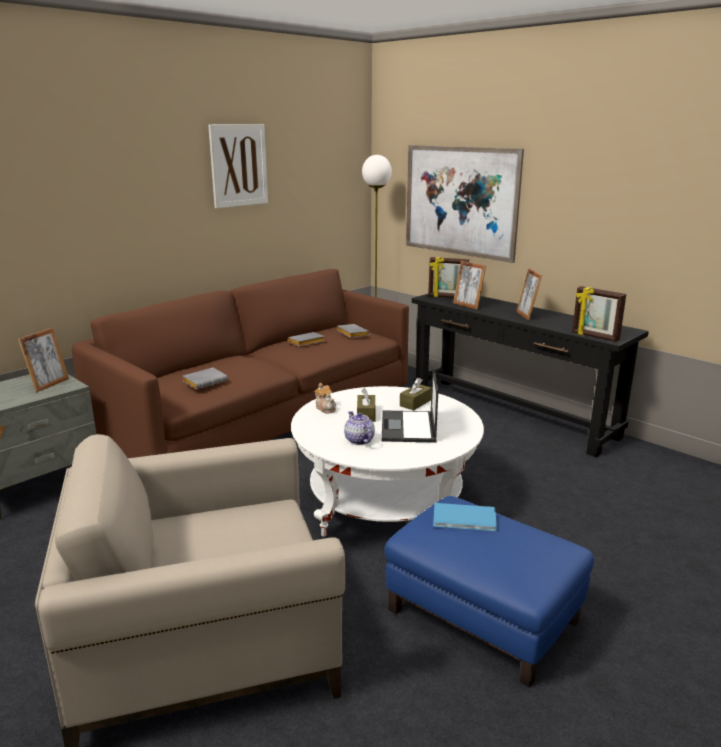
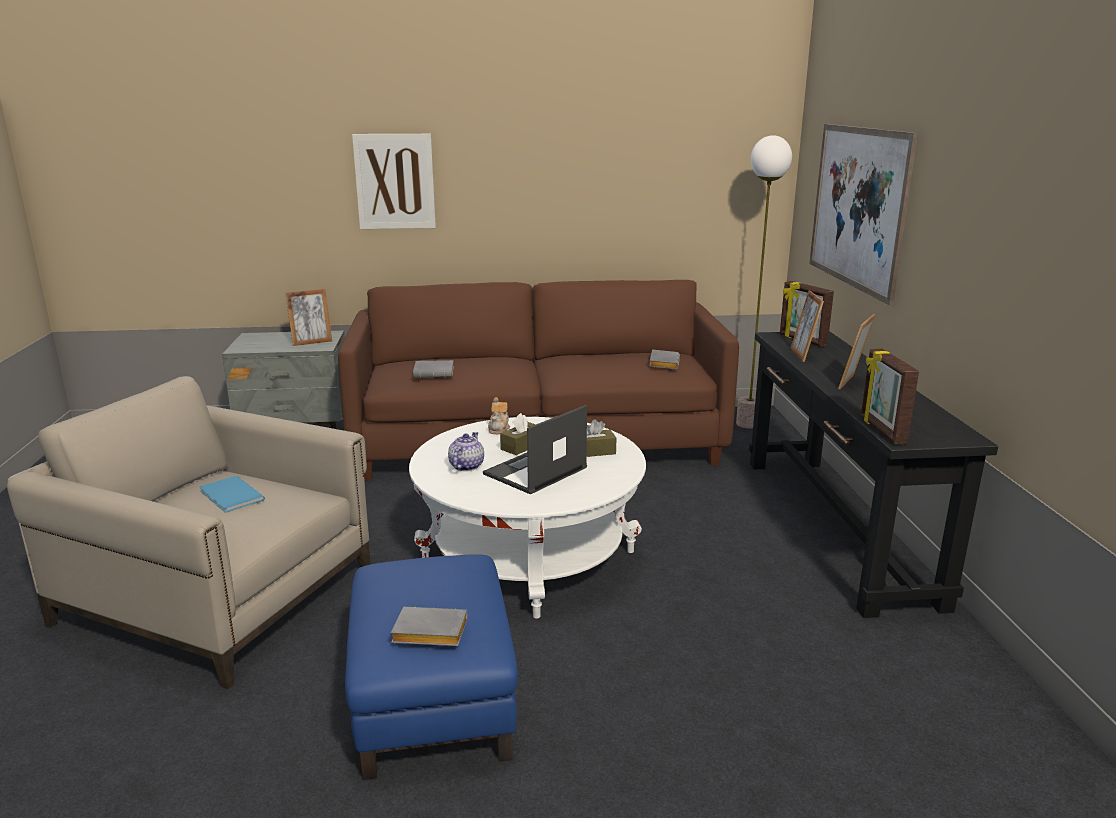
camera: 40 degrees right, 0 degrees up
picture [208,124,268,209] -> picture moved to [352,134,436,229]
grey book [288,332,325,347] -> grey book moved to [391,607,467,646]
blue book [433,503,497,531] -> blue book moved to [199,476,265,513]

